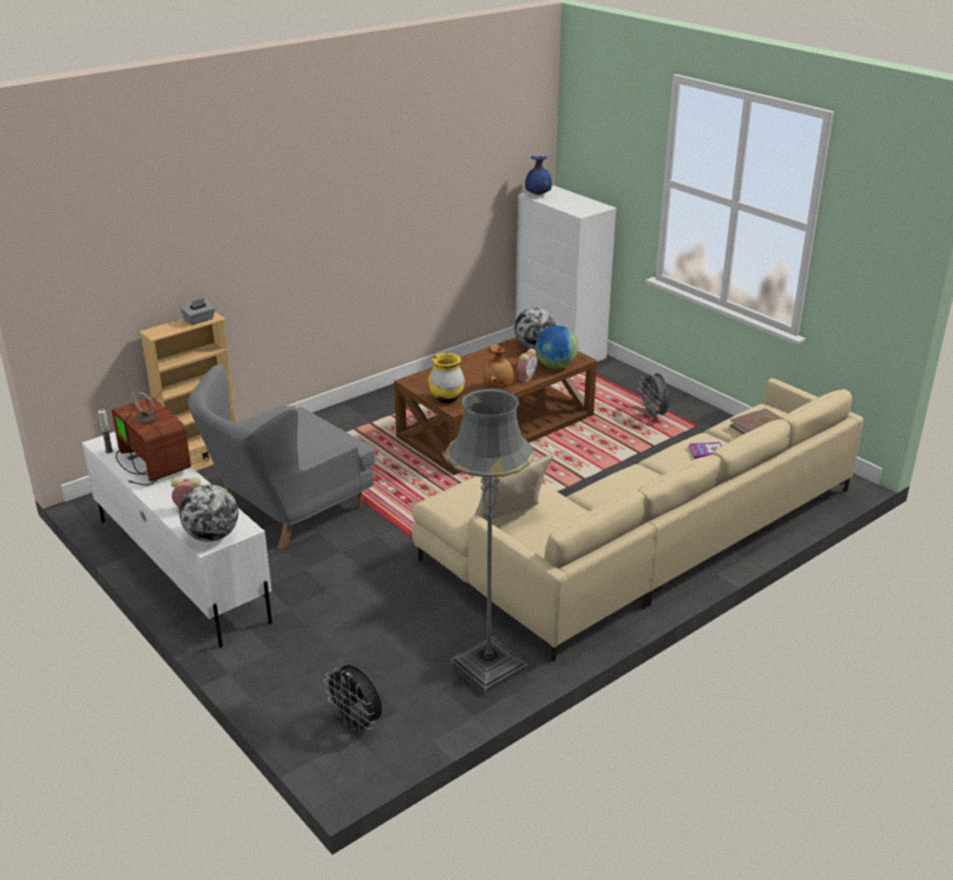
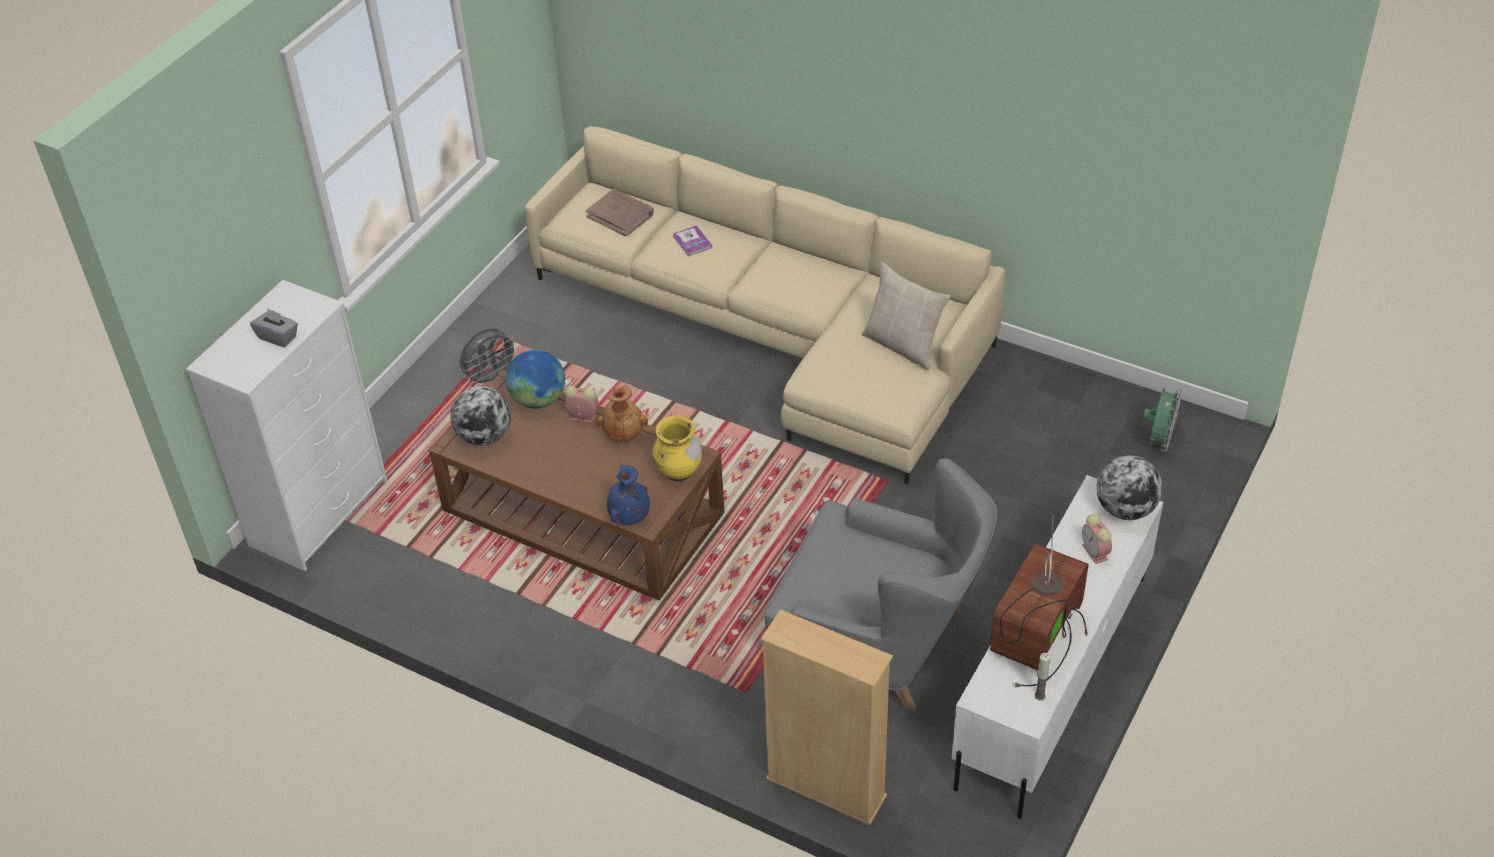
camera: 110 degrees left, 15 degrees up
grey tissue box [180,299,215,325] -> grey tissue box moved to [250,308,298,347]
black fan [324,665,382,733] -> green fan [1143,388,1182,451]
grey floor lamp [446,388,534,695] -> none
blue vase [525,156,552,195] -> blue vase moved to [607,465,650,525]

